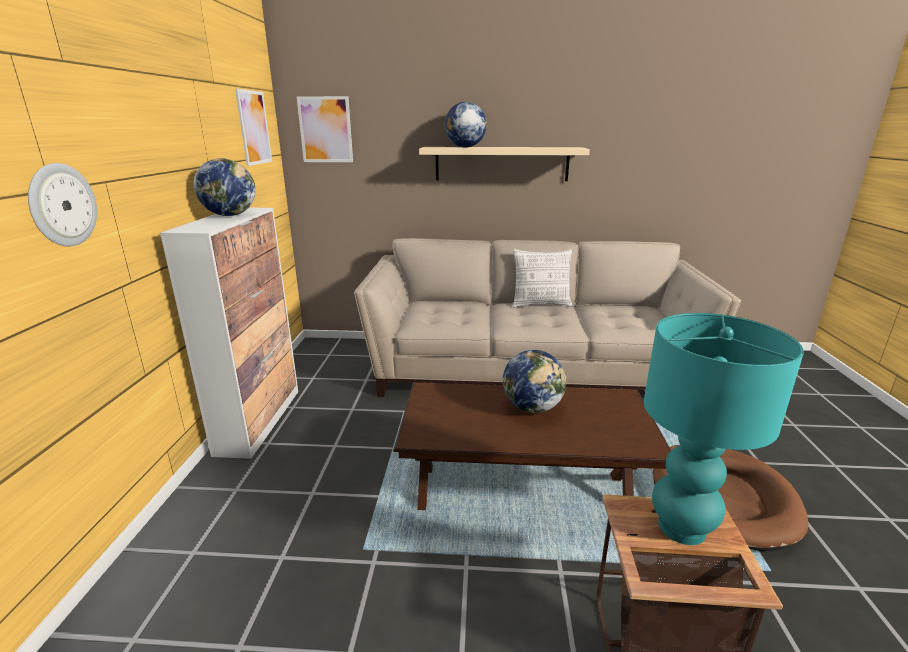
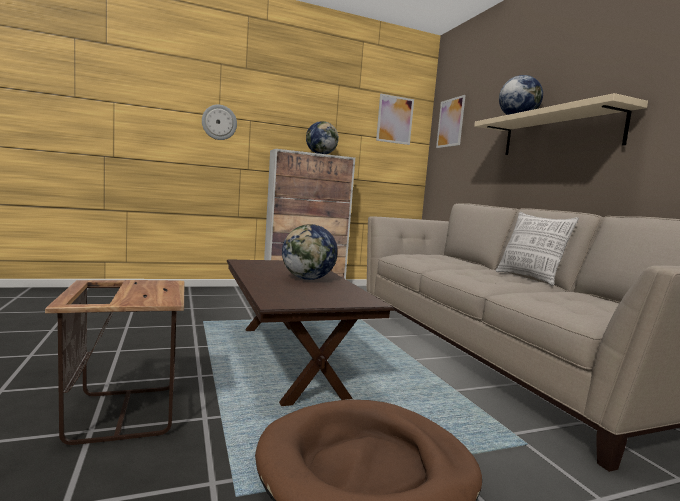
camera: 65 degrees right, 15 degrees down
turquoise table lamp [644,313,804,545] -> none

